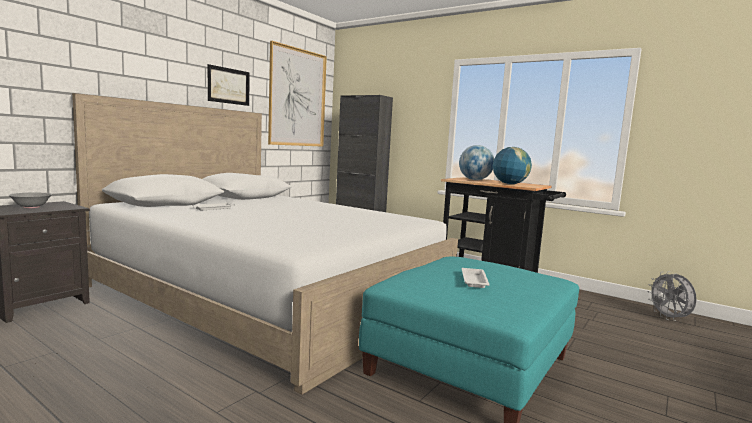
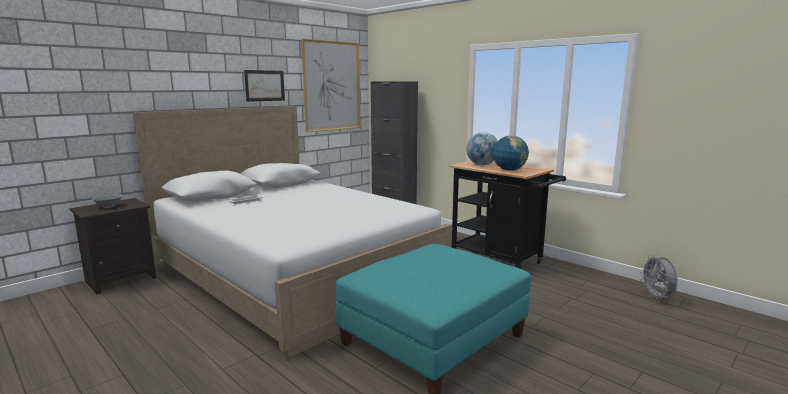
camera: 10 degrees right, 5 degrees up
white tray [462,268,490,288] -> none

